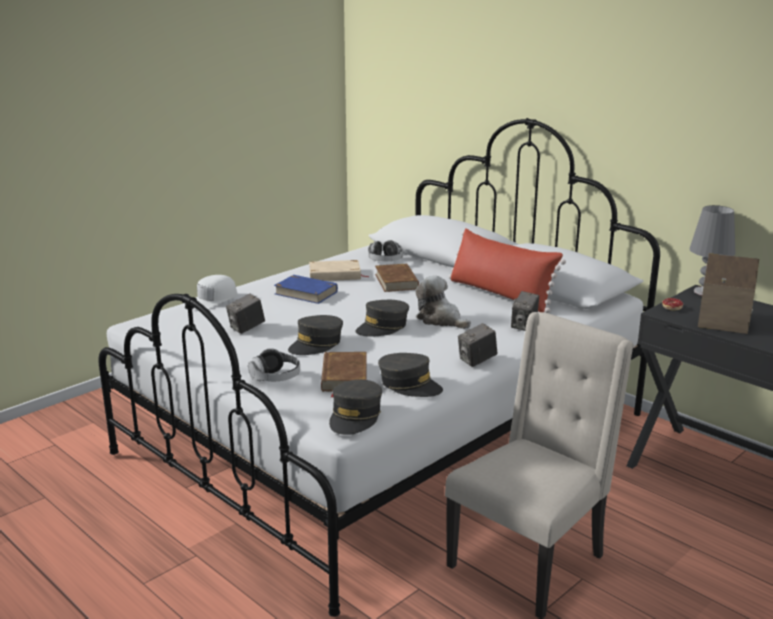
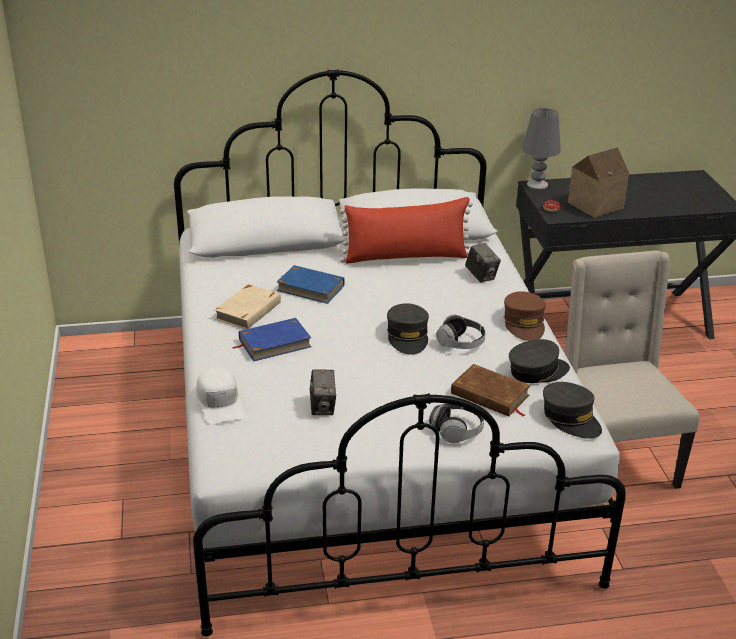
camera: 55 degrees left, 10 degrees up
grey cap [288,315,343,355] -> none
headphones [368,240,403,261] -> headphones moved to [436,315,486,349]
brown book [375,263,419,292] -> blue book [277,265,345,304]
plush toy [416,275,471,329] -> none
camera [458,323,497,367] -> brown cap [504,291,546,341]

